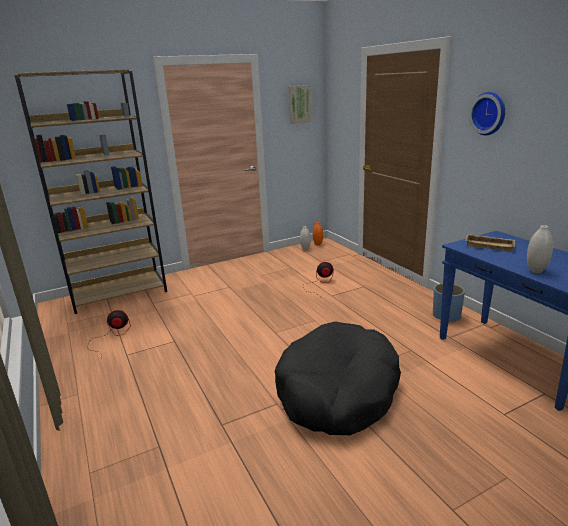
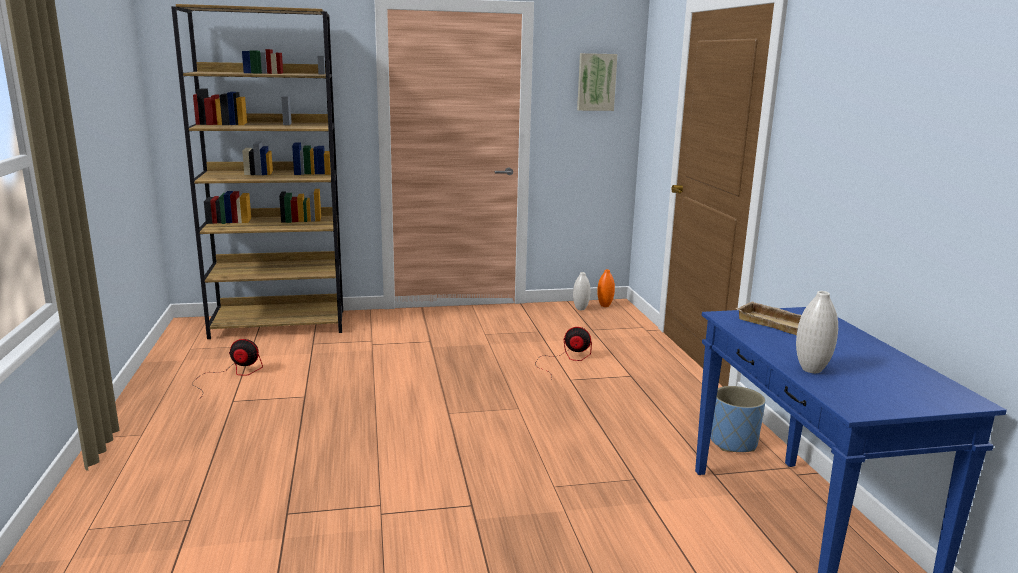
camera: 15 degrees right, 5 degrees down
black dog bed [275,321,401,435] -> none
wall clock [469,92,505,135] -> none

